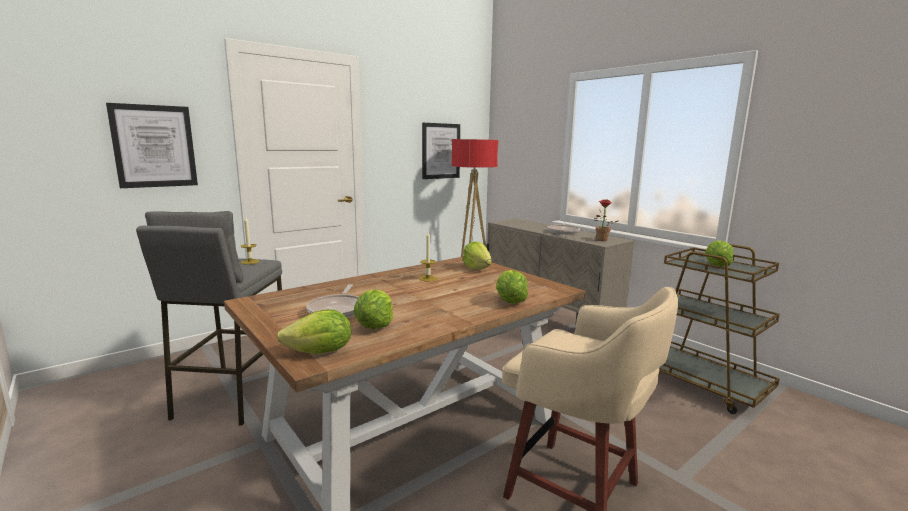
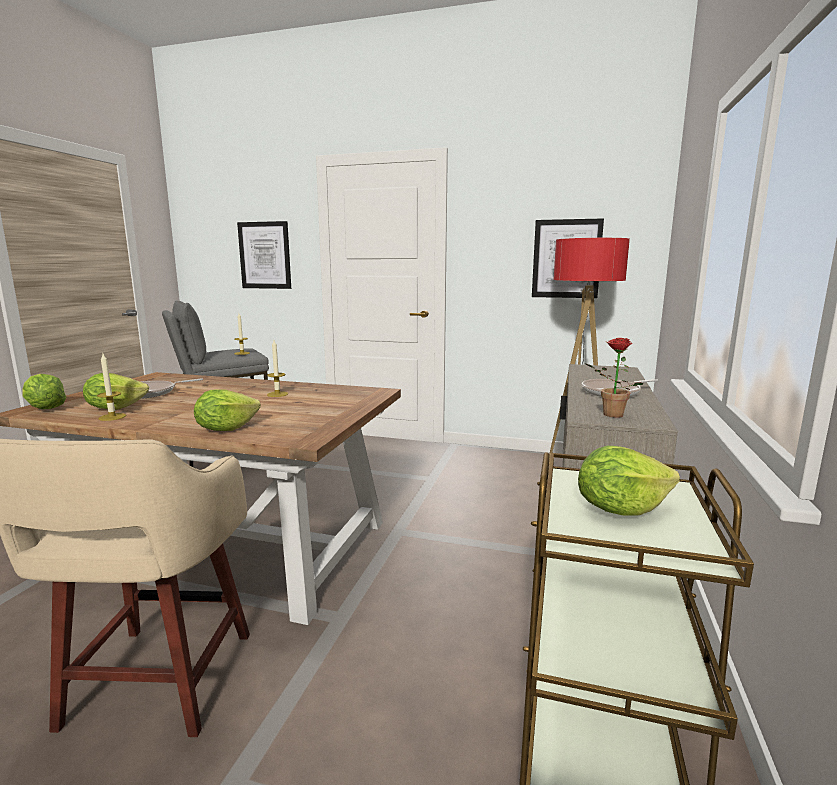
camera: 55 degrees right, 0 degrees up
lettuce [463,242,492,270] -> none
none -> candle [97,354,126,421]

